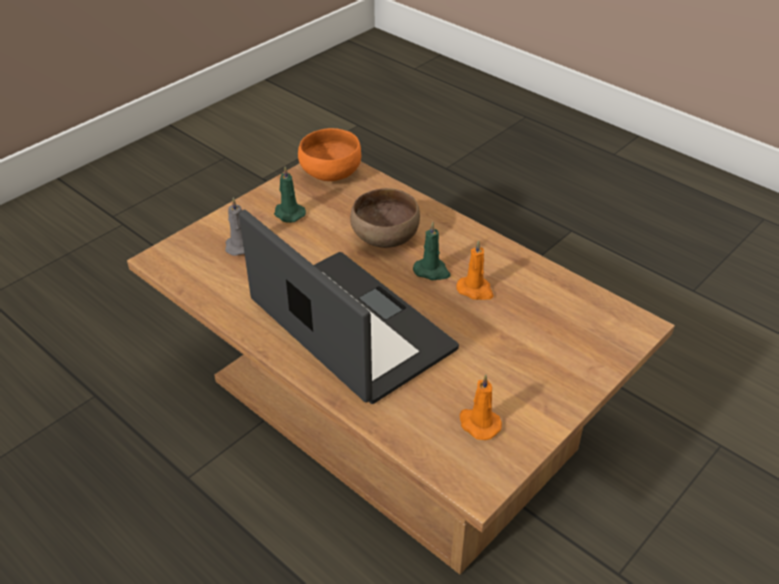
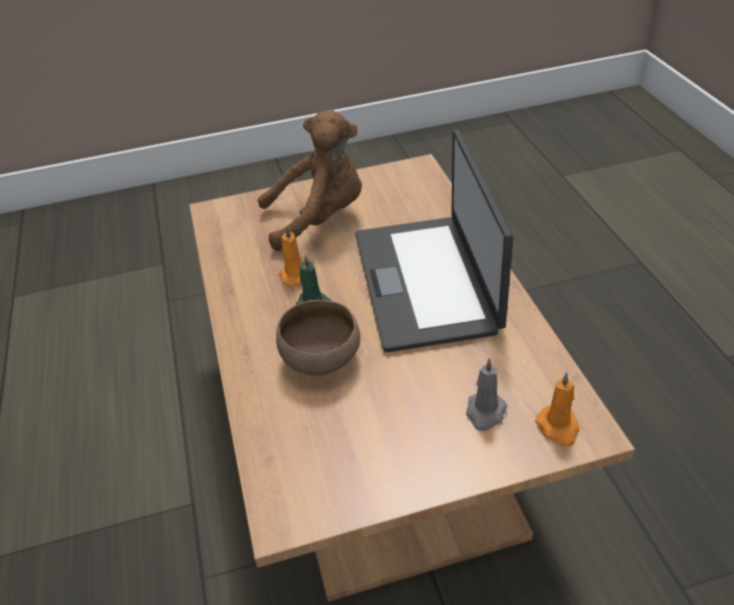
camera: 145 degrees left, 0 degrees up
green candle [274,166,306,223] -> none
orange bowl [298,128,361,181] -> none
orange candle [460,374,502,440] -> orange candle moved to [535,372,580,447]
none -> brown plush toy [258,110,362,251]

